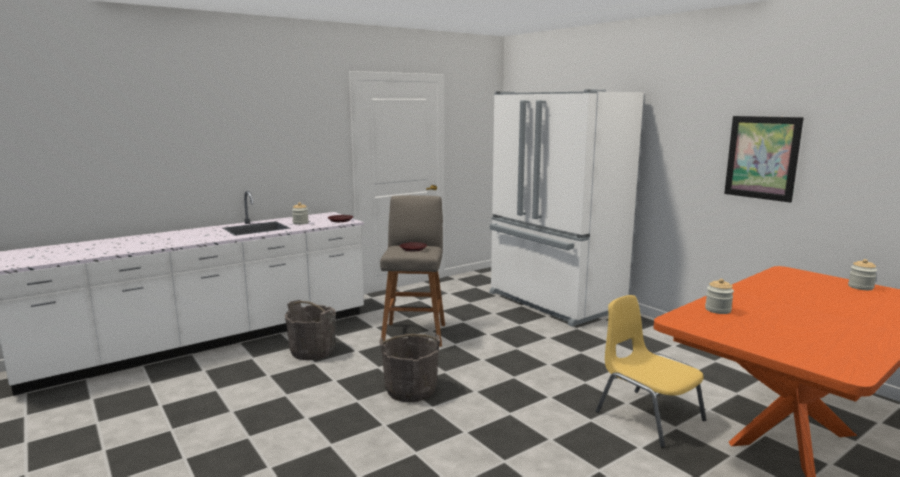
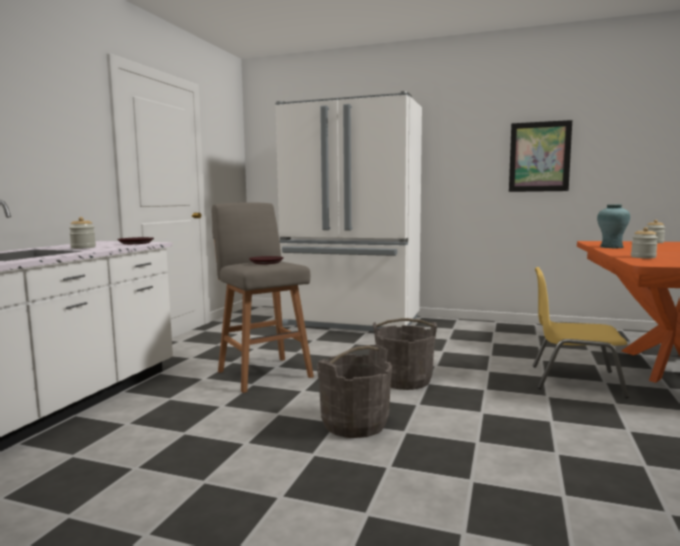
camera: 35 degrees left, 5 degrees down
grey bucket [285,300,336,360] -> grey bucket moved to [373,318,437,390]
none -> turquoise vase [597,204,630,248]

